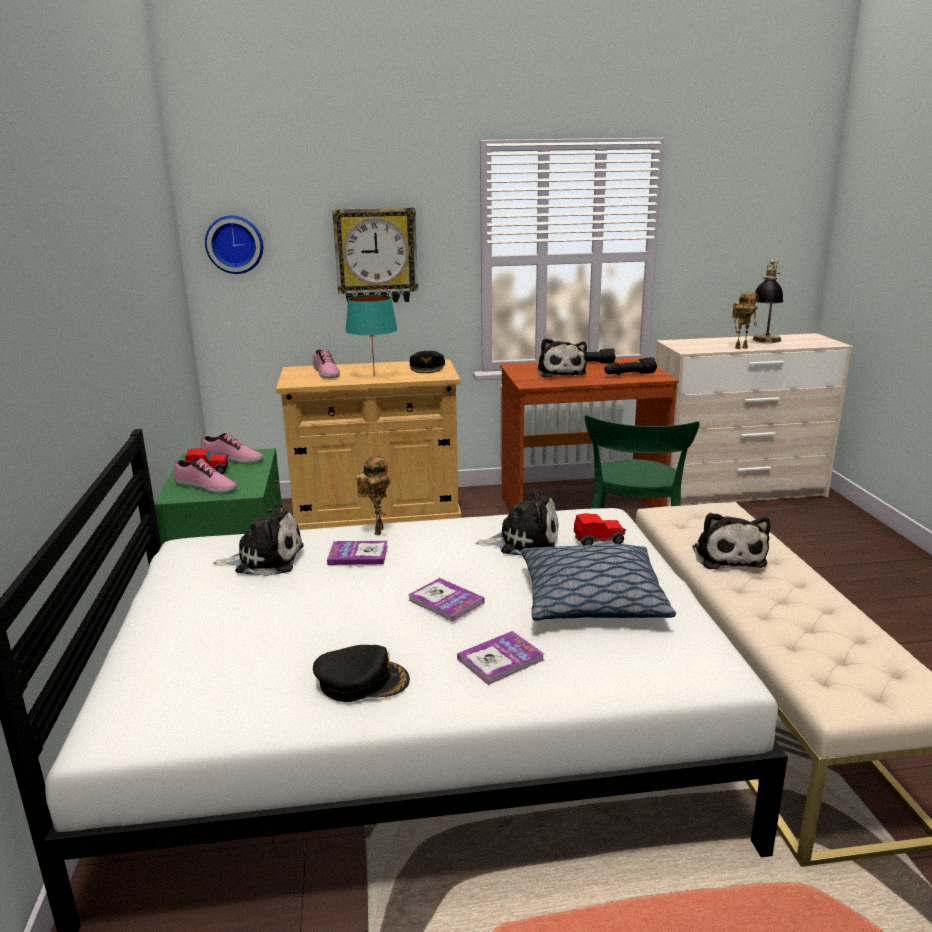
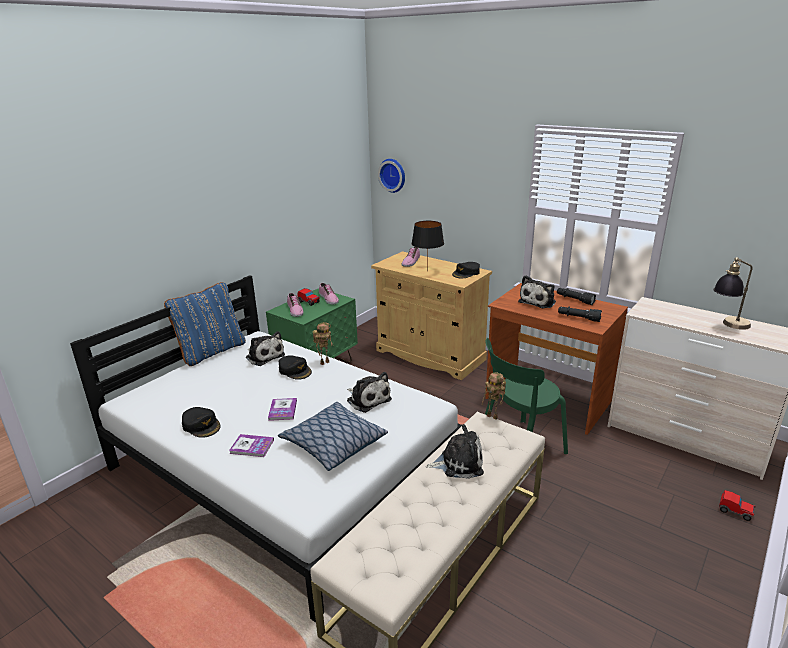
camera: 45 degrees right, 5 degrees up
book [327,540,388,565] -> black cap [279,355,312,380]
wall clock [332,207,418,302] -> none
turquoise table lamp [345,295,398,376] -> black table lamp [412,221,444,272]
toy car [574,513,626,545] -> toy car moved to [719,490,756,521]
plush toy [693,513,770,569] -> plush toy turned 135 degrees counterclockwise [426,424,484,479]
toy robot [732,292,759,349] -> toy robot moved to [482,372,506,419]
none -> blue pillow [164,282,246,366]

